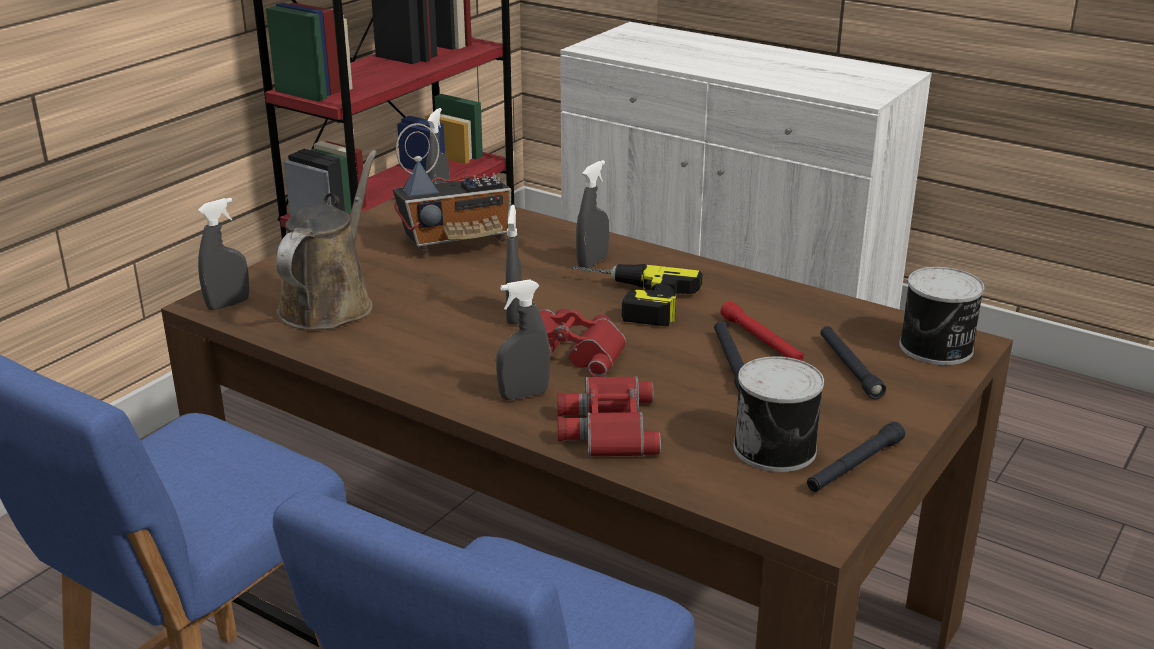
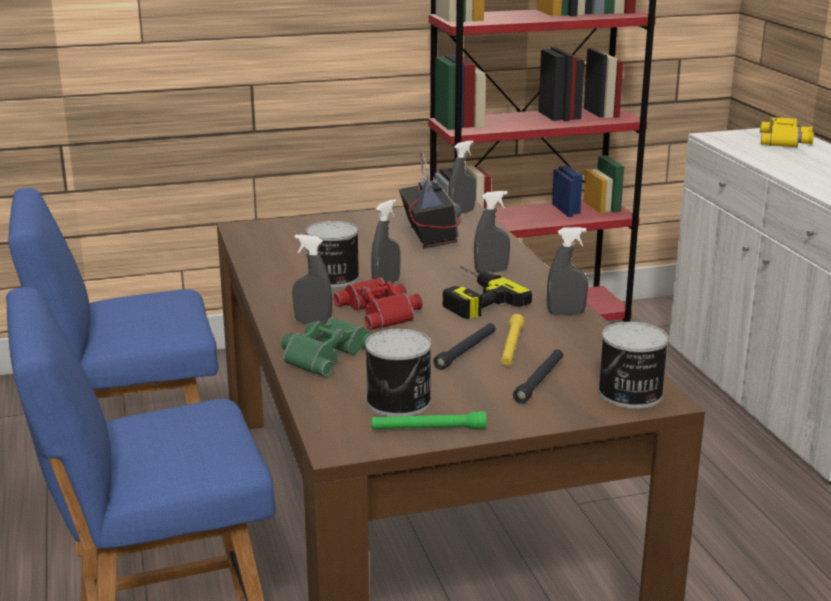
camera: 40 degrees right, 5 degrees down
grey spray bottle [198,198,249,310] -> grey spray bottle moved to [547,227,588,315]
brown watering can [276,150,377,330] -> none
radio [393,123,511,254] -> radio turned 120 degrees counterclockwise [399,152,462,249]
red binoculars [558,376,661,457] -> green binoculars [281,317,372,377]
red flashlight [720,301,804,361] -> yellow flashlight [501,314,525,366]
black flashlight [807,421,905,492] -> green flashlight [371,411,486,429]
none -> can [306,221,359,288]
none -> yellow binoculars [760,117,814,147]

